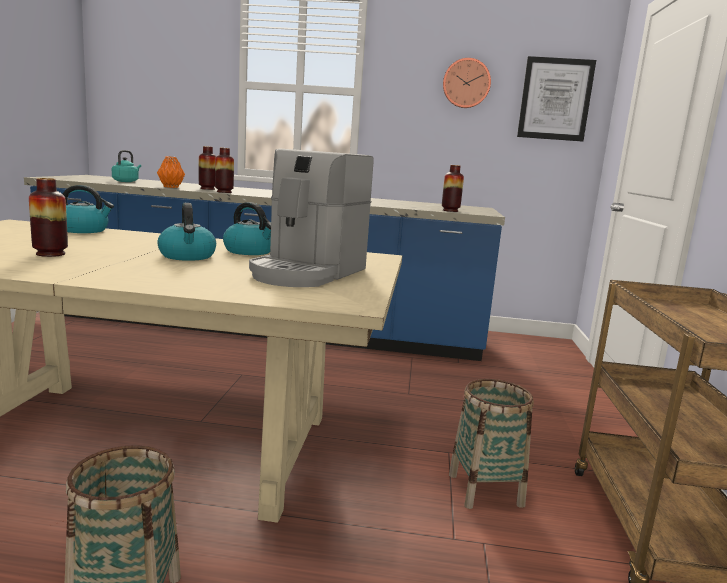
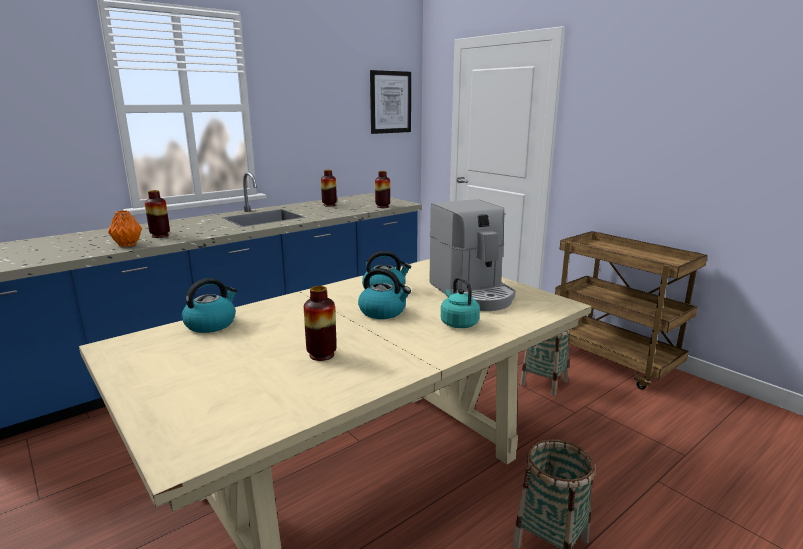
camera: 45 degrees left, 5 degrees up
turquoise kettle [112,150,141,182] -> turquoise kettle moved to [441,277,480,328]
vase [215,148,234,193] -> vase moved to [321,170,337,207]
wall clock [443,58,491,108] -> none

